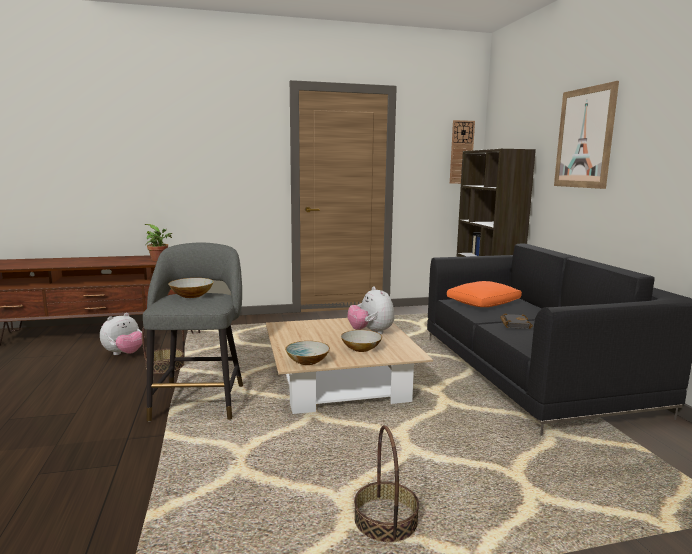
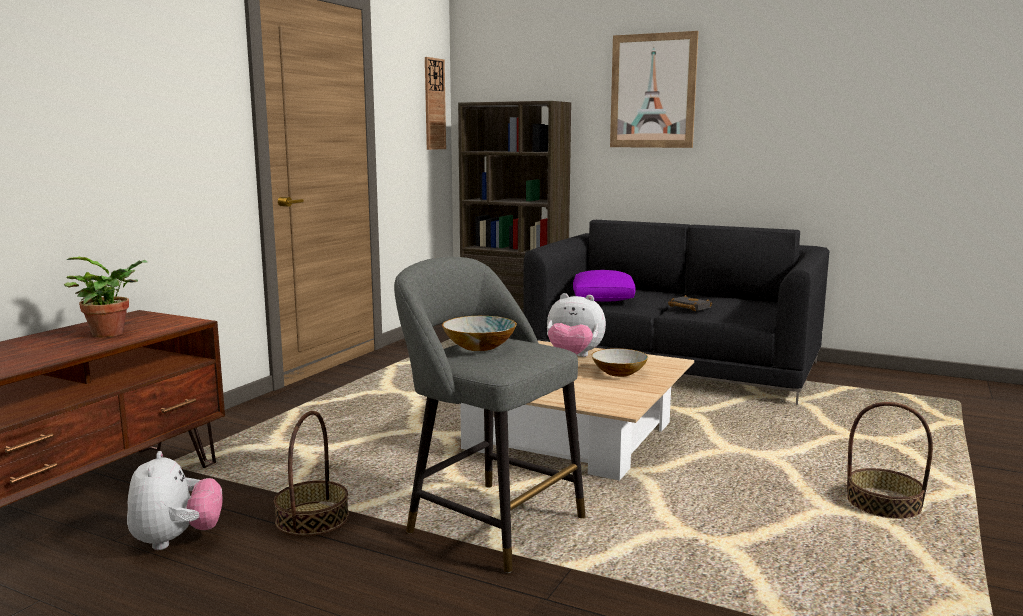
camera: 50 degrees left, 0 degrees up
bowl [285,341,330,365] -> none
orange pillow [447,281,522,307] -> purple pillow [573,270,635,302]

